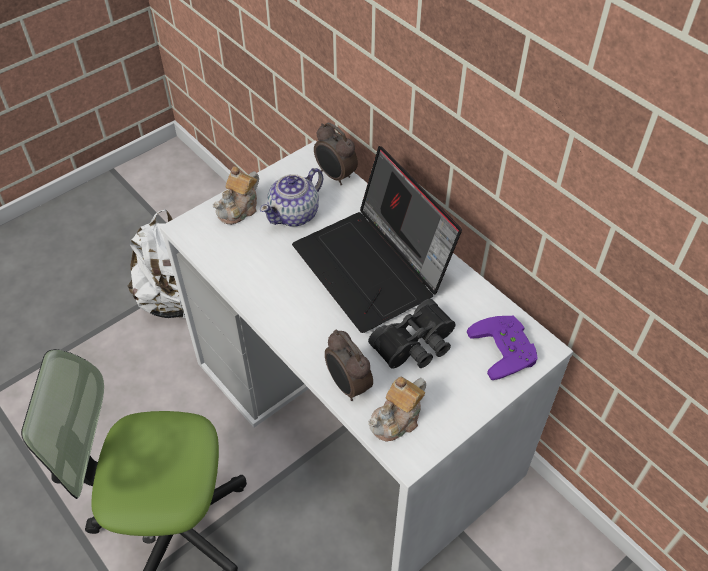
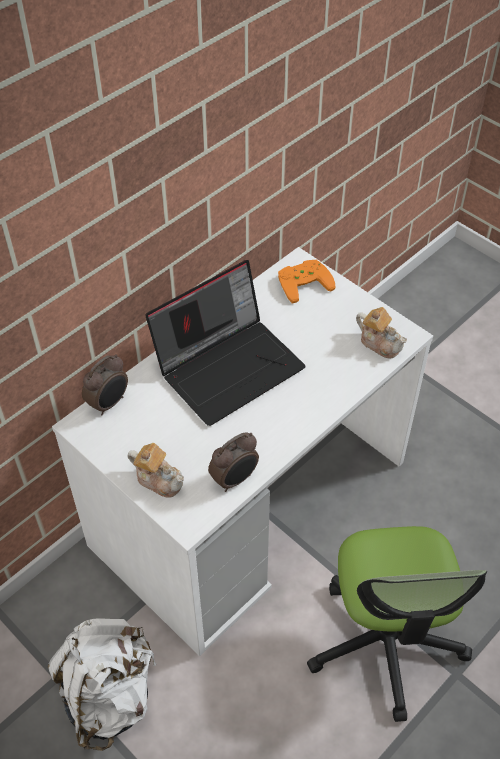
camera: 95 degrees left, 0 degrees up
teapot [260,168,323,227] -> none
alarm clock [325,329,373,401] -> alarm clock moved to [208,433,259,492]
black binoculars [368,299,456,369] -> none
purple game controller [467,316,538,380] -> orange game controller [278,260,336,303]

